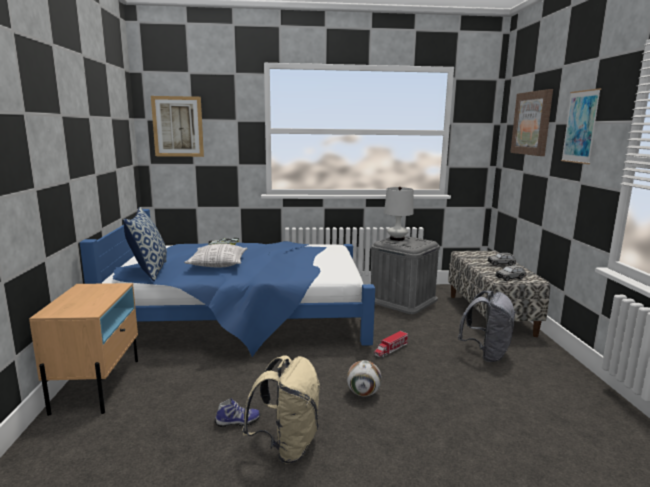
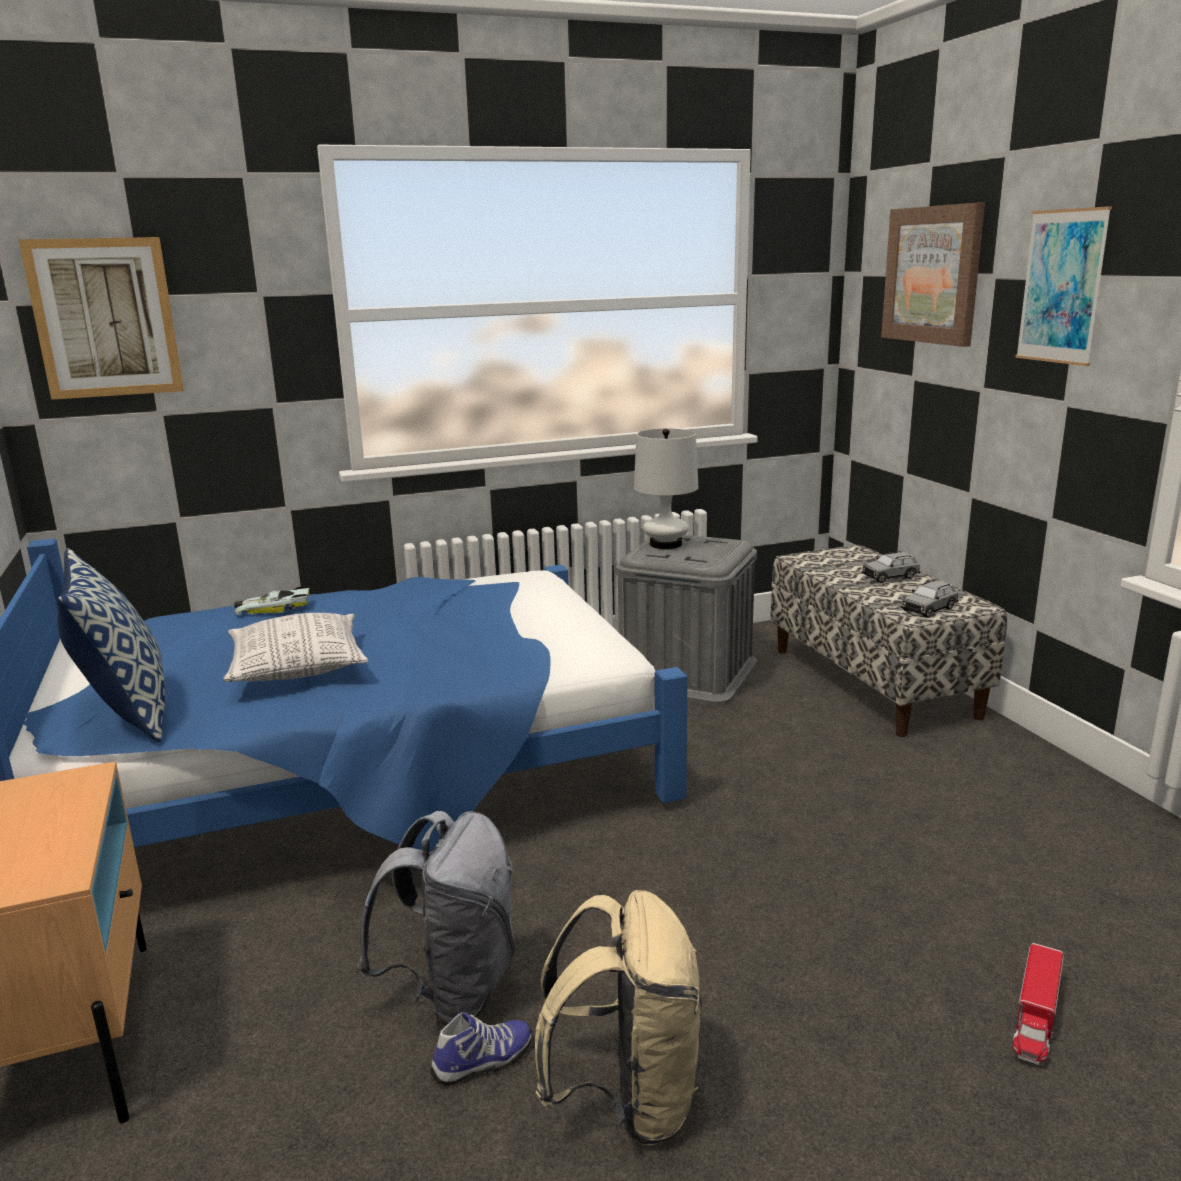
camera: 15 degrees left, 5 degrees up
football [347,360,382,397] -> none
toy truck [374,331,408,358] -> toy truck moved to [1012,943,1064,1065]
grey backpack [458,291,516,362] -> grey backpack moved to [358,811,516,1026]

